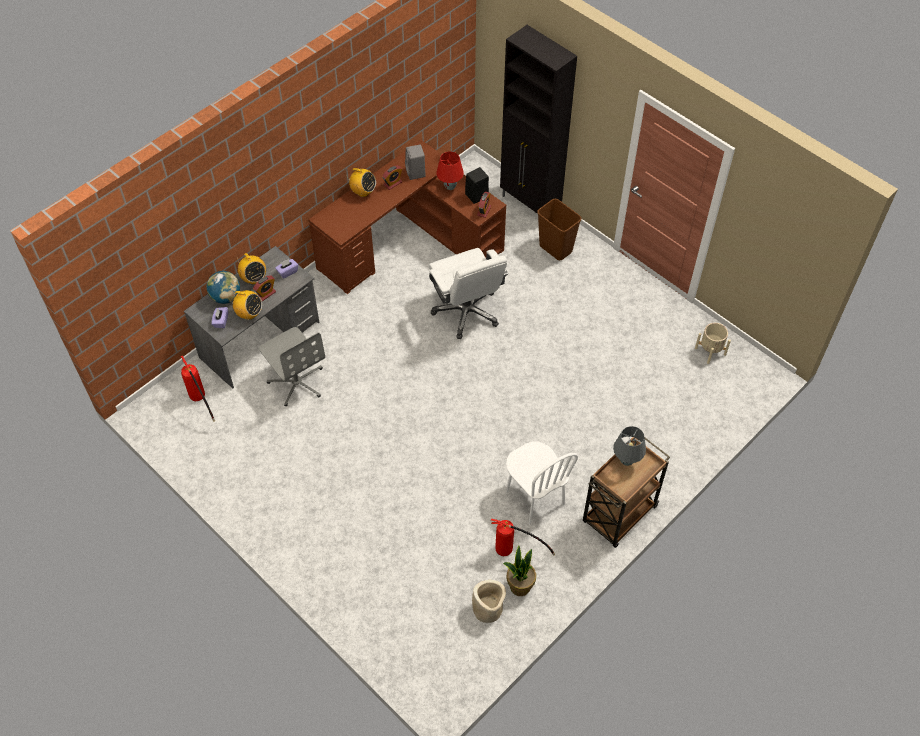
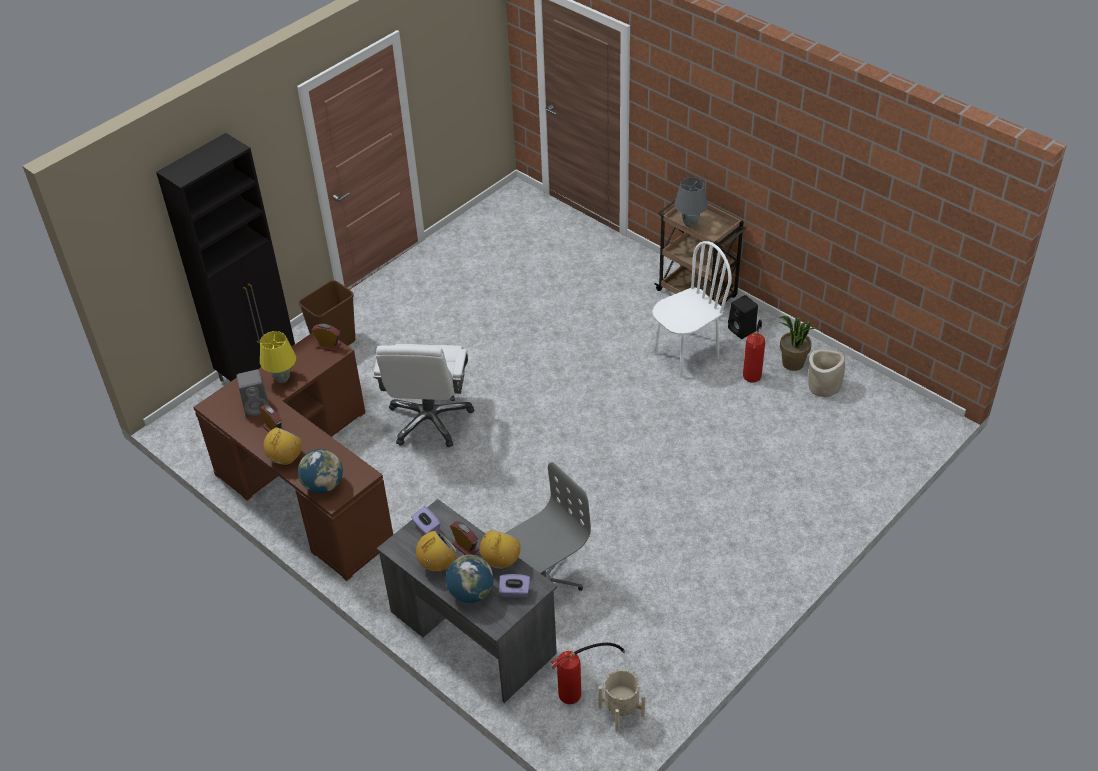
camera: 90 degrees left, 10 degrees down
white office chair [429,248,508,339] -> white office chair turned 120 degrees clockwise [373,344,474,447]
red table lamp [436,151,464,190] -> yellow table lamp [260,331,296,383]
black speaker [465,167,489,204] -> black speaker moved to [728,295,758,339]
beige planter [695,323,731,364] -> beige planter moved to [598,670,645,732]
none -> globe [298,449,343,493]

